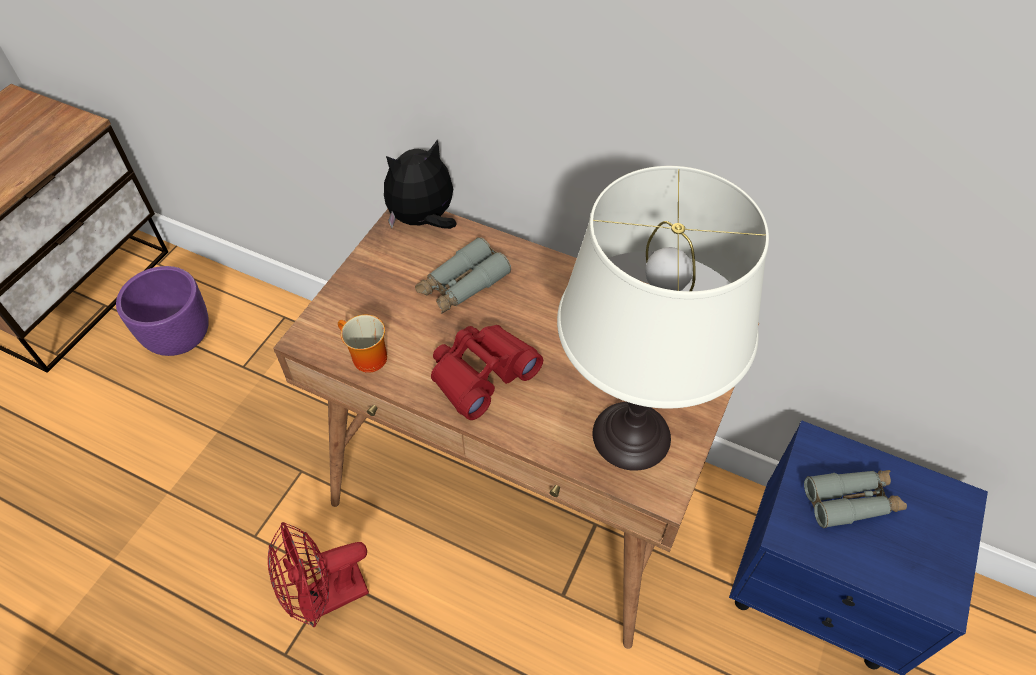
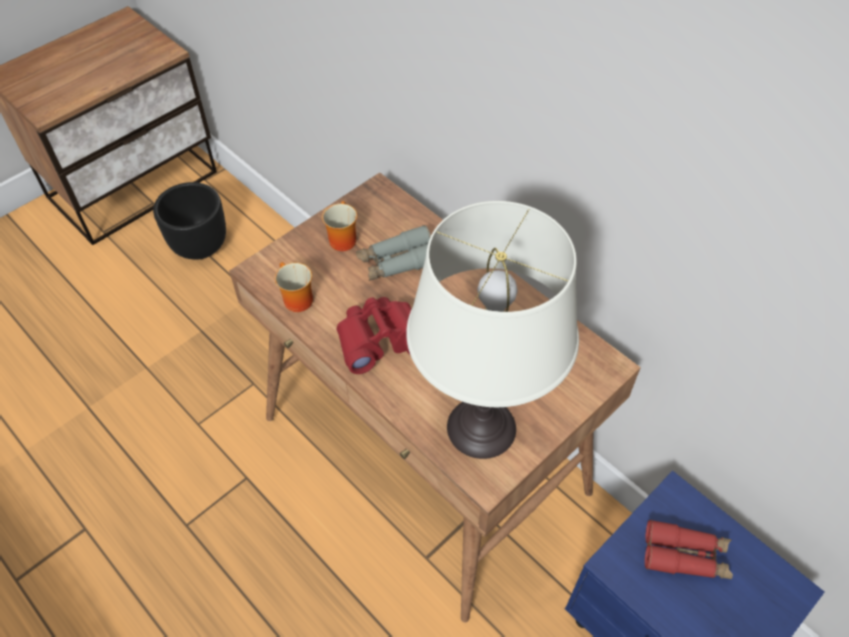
camera: 20 degrees right, 0 degrees up
purple planter [116,266,209,356] -> black planter [153,182,226,260]
red fan [268,522,369,627] -> none
plush toy [384,139,457,229] -> none
grey binoculars [804,470,907,528] -> red binoculars [645,519,733,579]
none -> mug [322,201,357,251]

